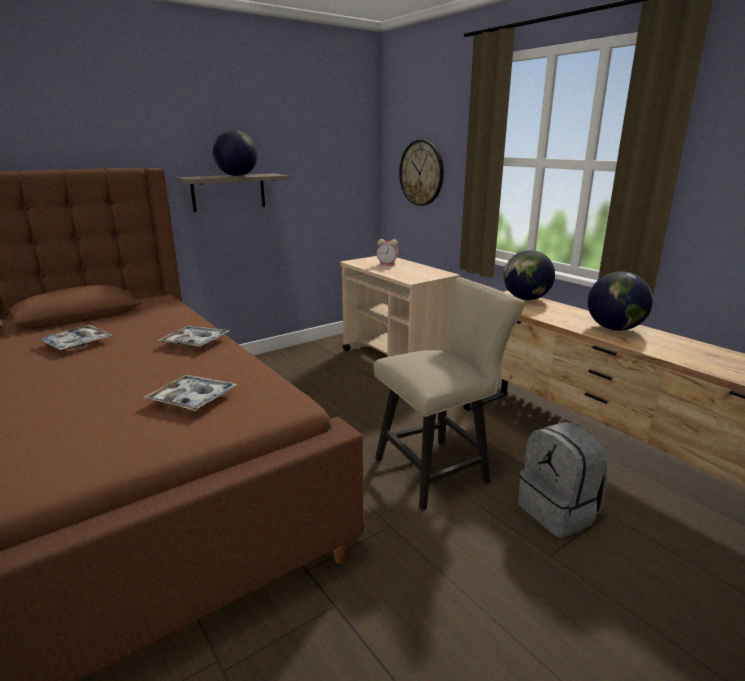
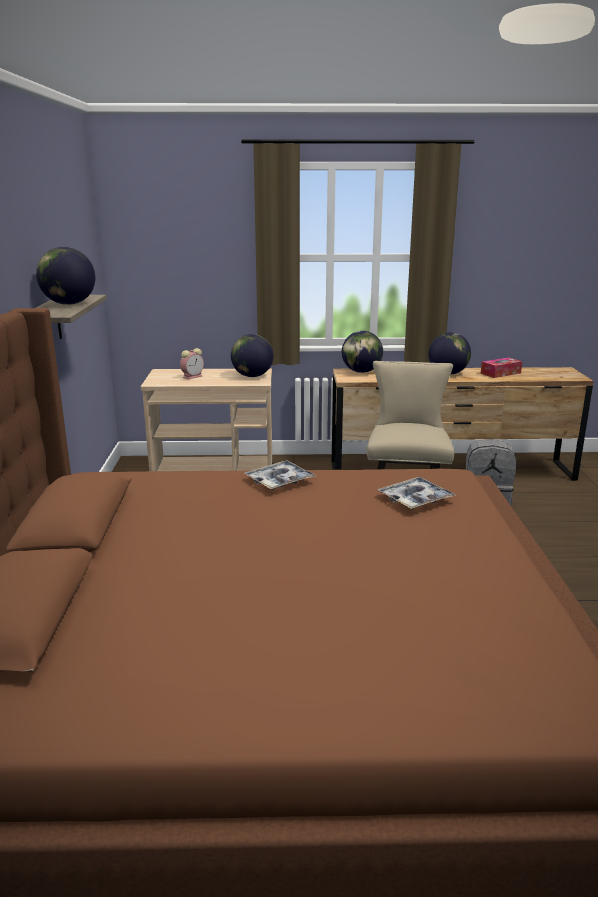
camera: 55 degrees left, 0 degrees up
tray [38,325,112,350] -> none
wall clock [399,140,444,206] -> none
none -> globe [231,334,273,377]
none -> tissue box [481,358,522,378]

